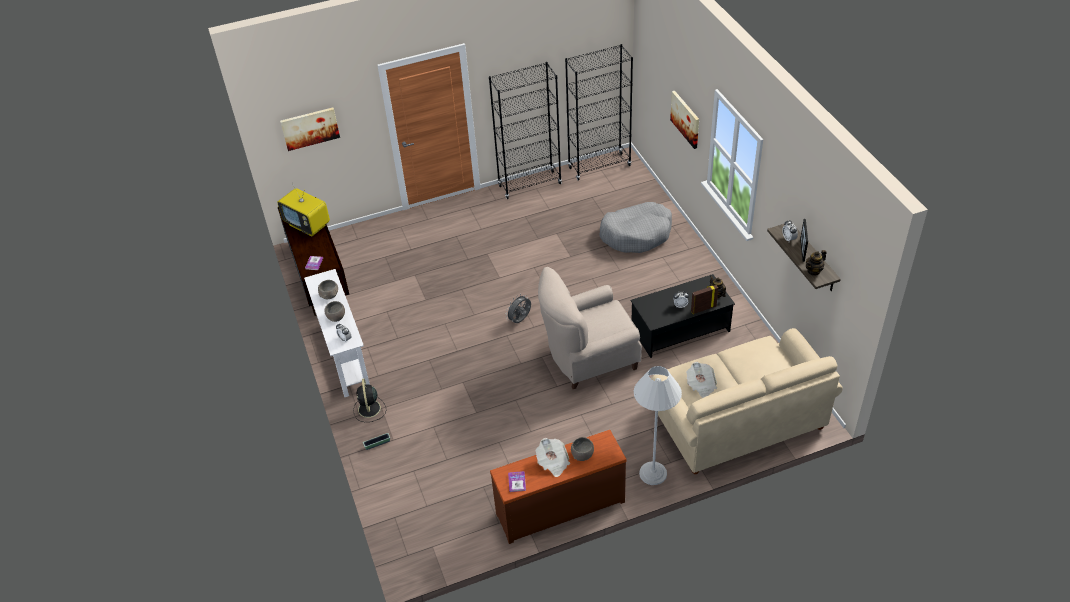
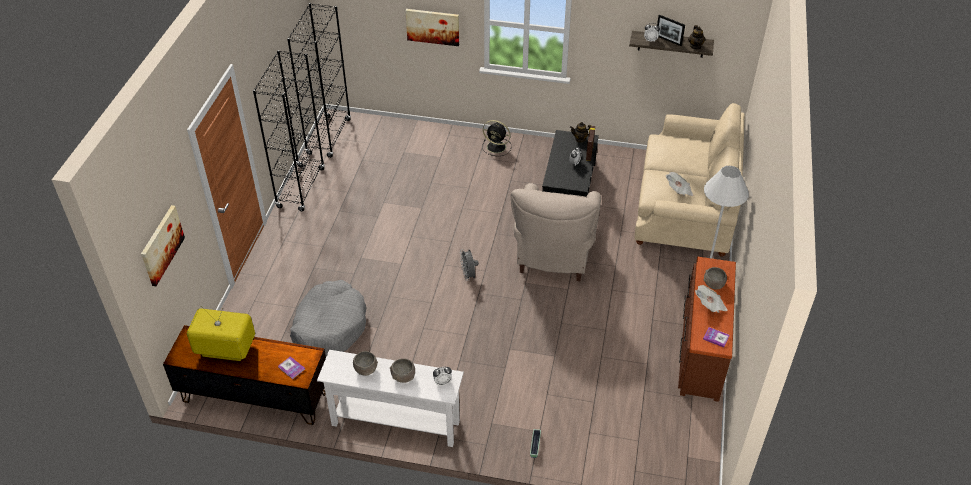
camera: 60 degrees left, 0 degrees up
television [277,183,330,237] -> television turned 150 degrees counterclockwise [187,306,255,361]
black fan [353,379,386,422] -> black fan moved to [482,120,512,156]
grey dog bed [599,202,672,253] -> grey dog bed moved to [290,280,367,356]

